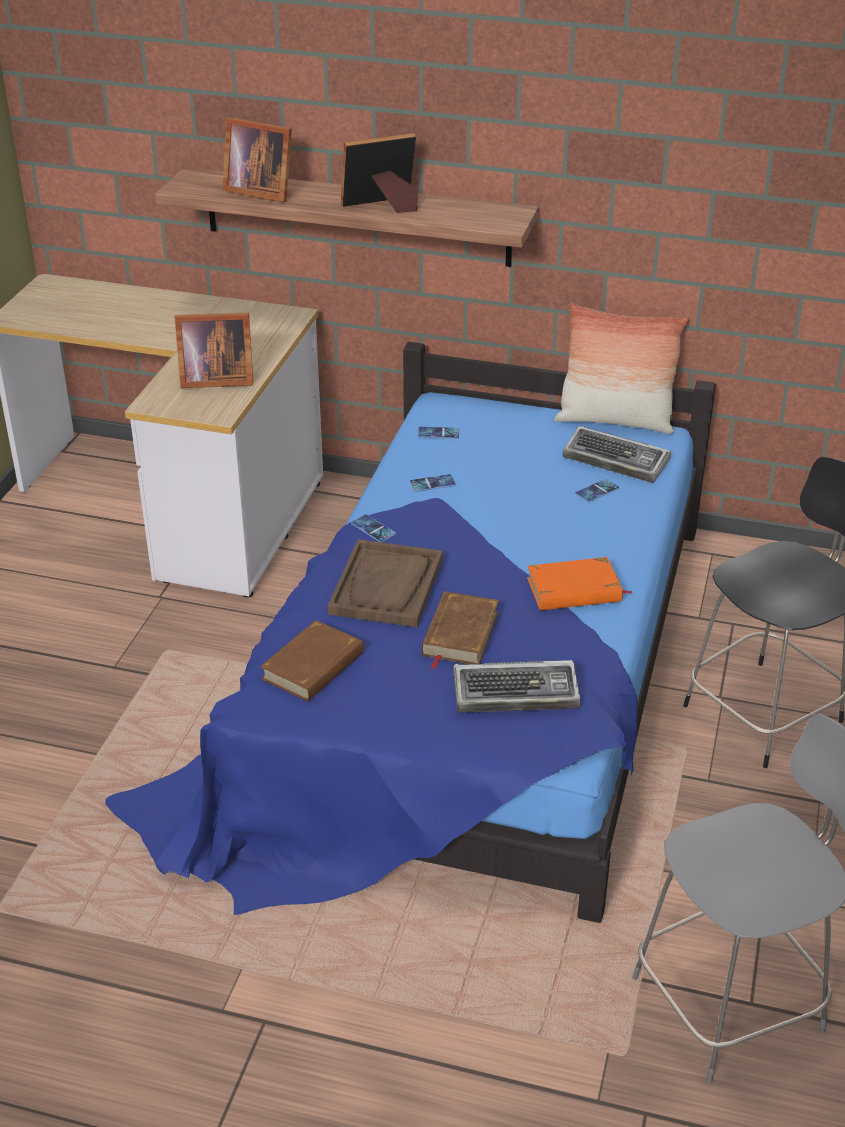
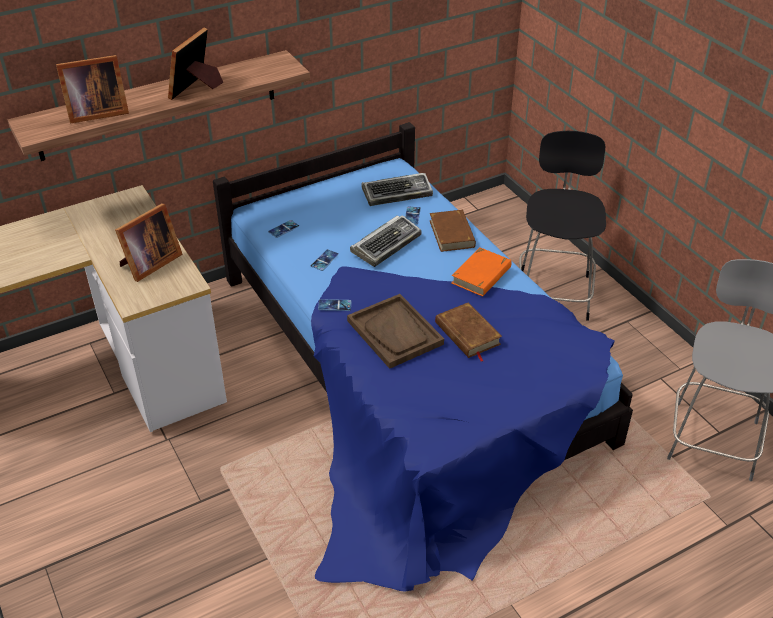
camera: 45 degrees left, 5 degrees up
brown book [260,620,364,701] -> brown book moved to [430,210,476,252]
keyboard [453,660,580,713] -> keyboard moved to [350,215,422,267]
pillow [554,303,689,434] -> none

